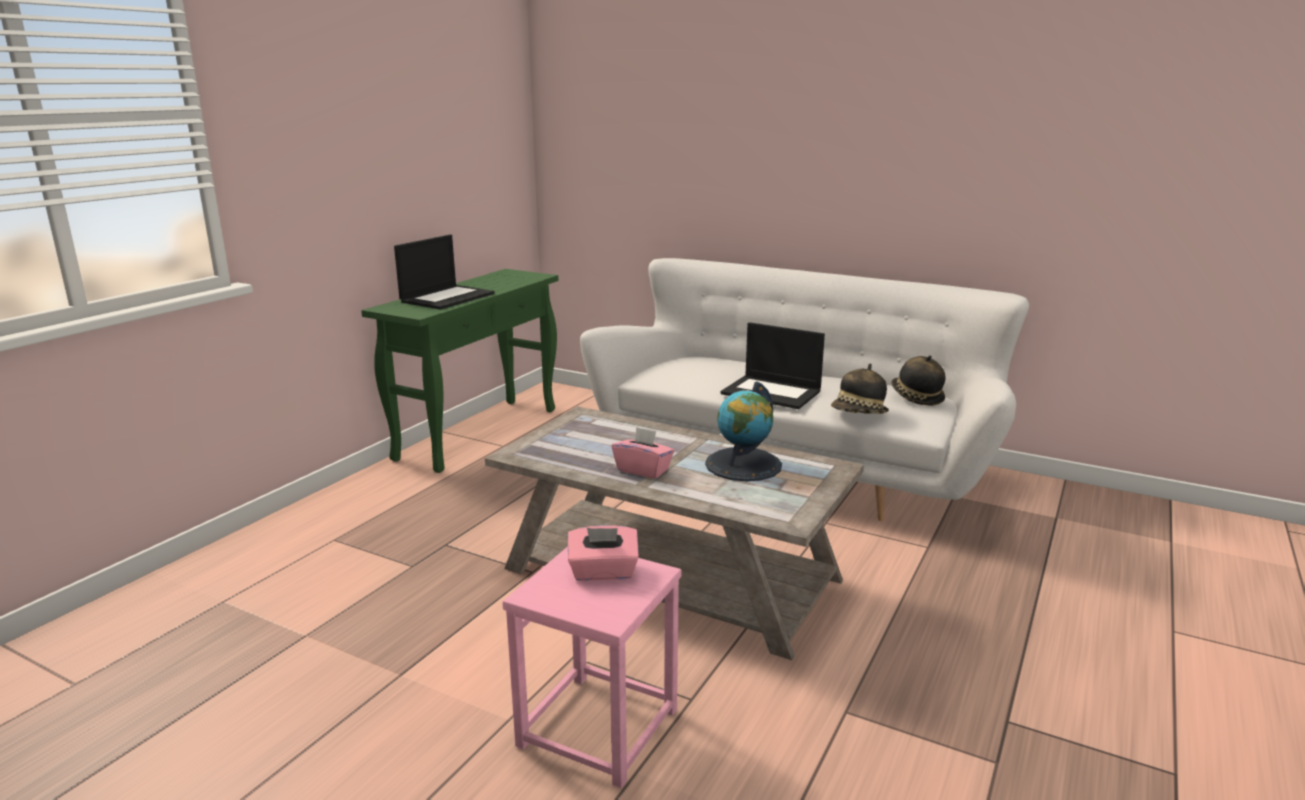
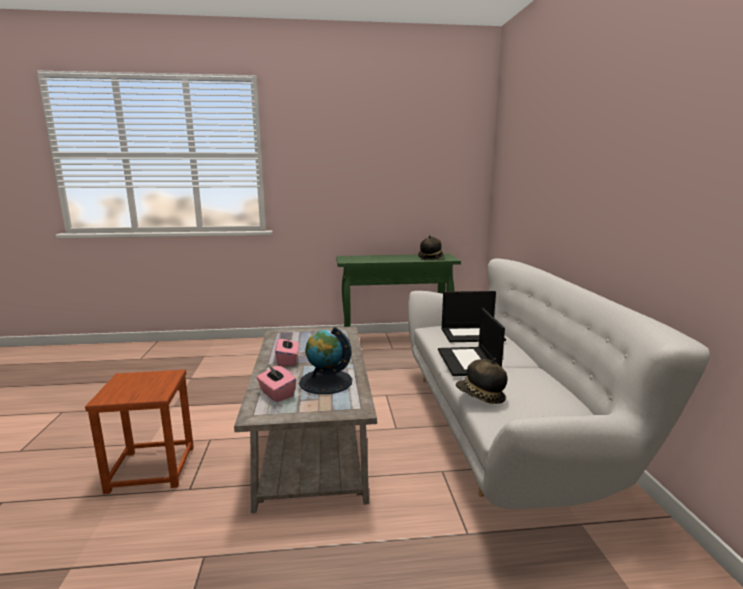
camera: 55 degrees right, 5 degrees down
laptop [394,235,495,310] -> laptop moved to [442,291,506,342]
pink stool [502,547,681,788] -> brown stool [85,369,194,494]
pink tissue box [568,525,639,581] -> pink tissue box moved to [256,364,296,402]
hat [891,355,946,406] -> hat moved to [418,235,444,260]

